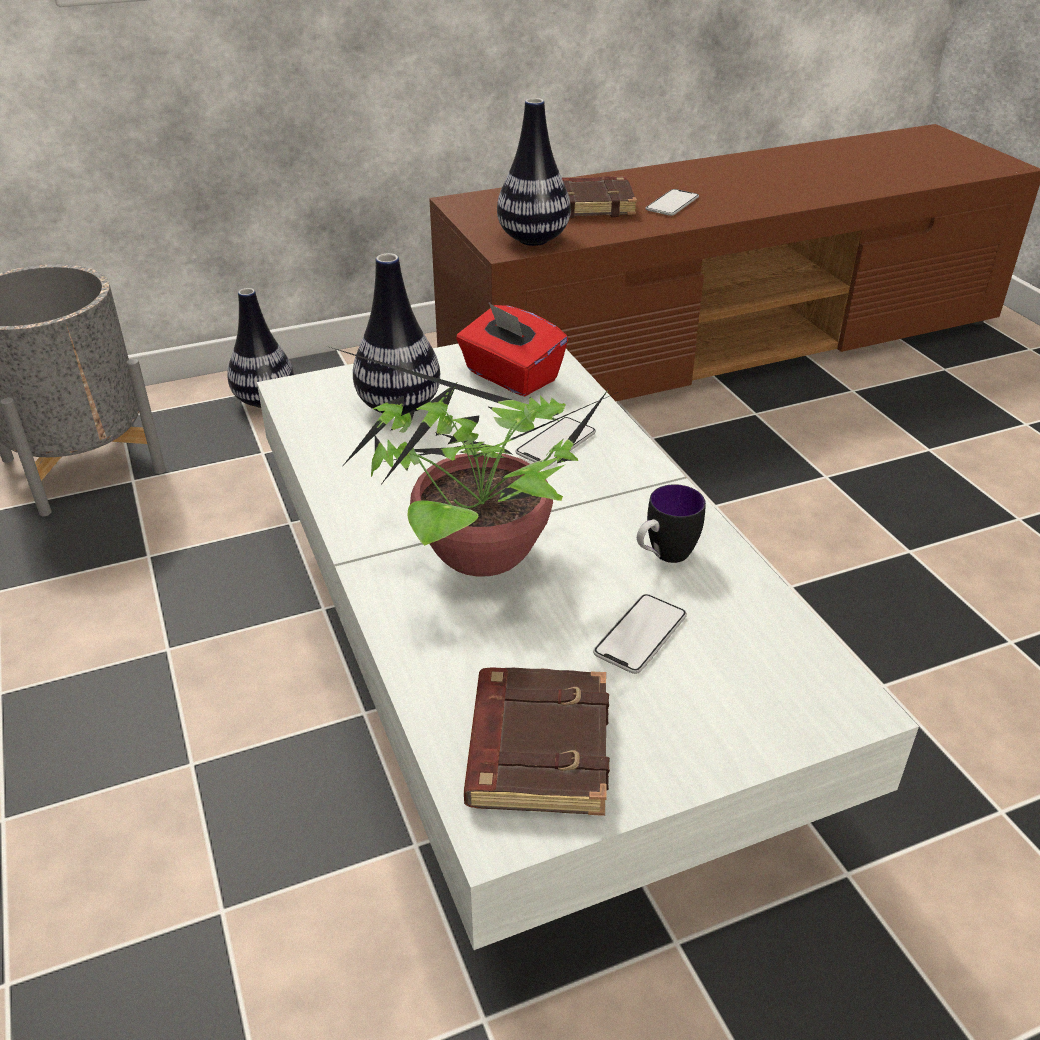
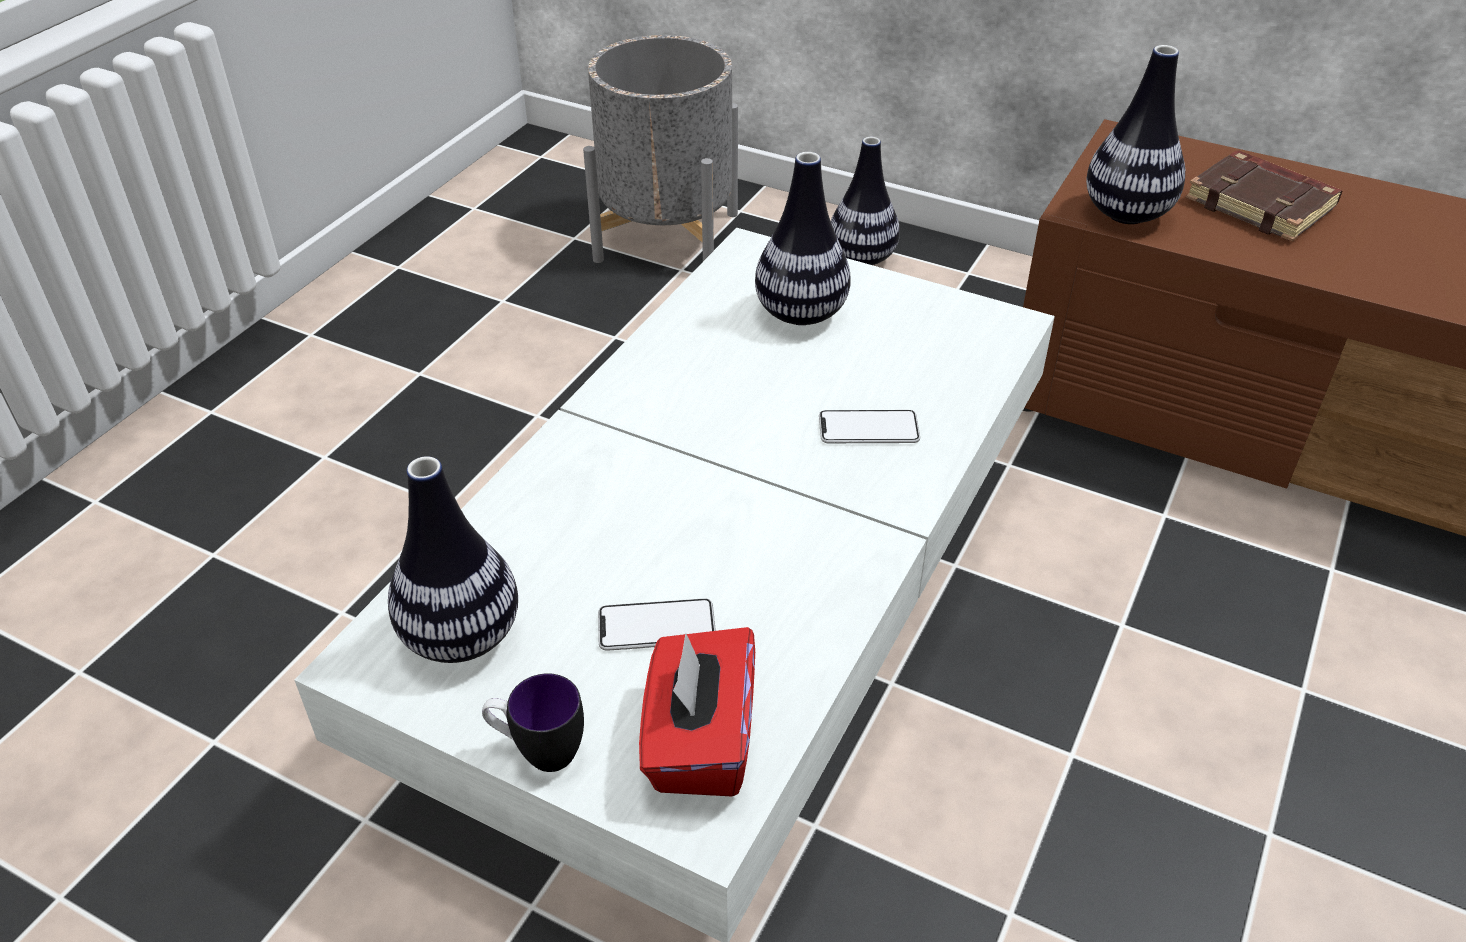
camera: 50 degrees right, 5 degrees up
potted plant [327,346,627,577] -> none
red tissue box [456,302,568,396] -> red tissue box moved to [639,627,755,797]
brown book [464,667,610,816] -> vase [388,456,518,663]
mug [637,484,706,563] -> mug moved to [482,674,584,772]
phone [646,189,699,216] -> none

